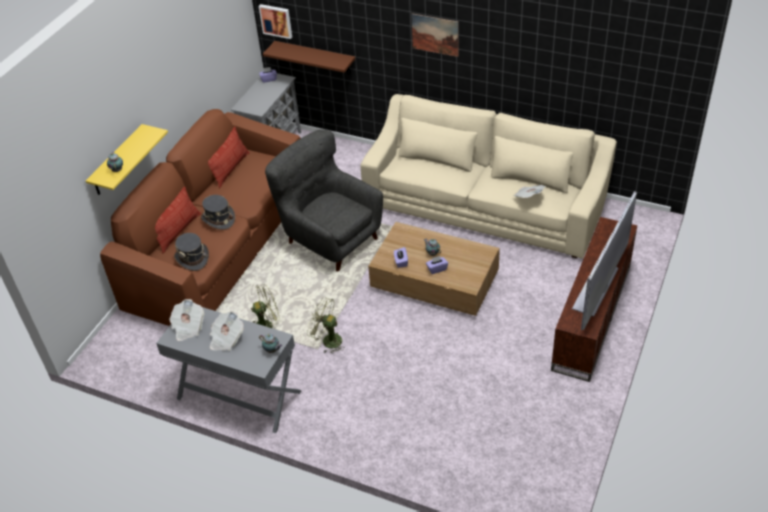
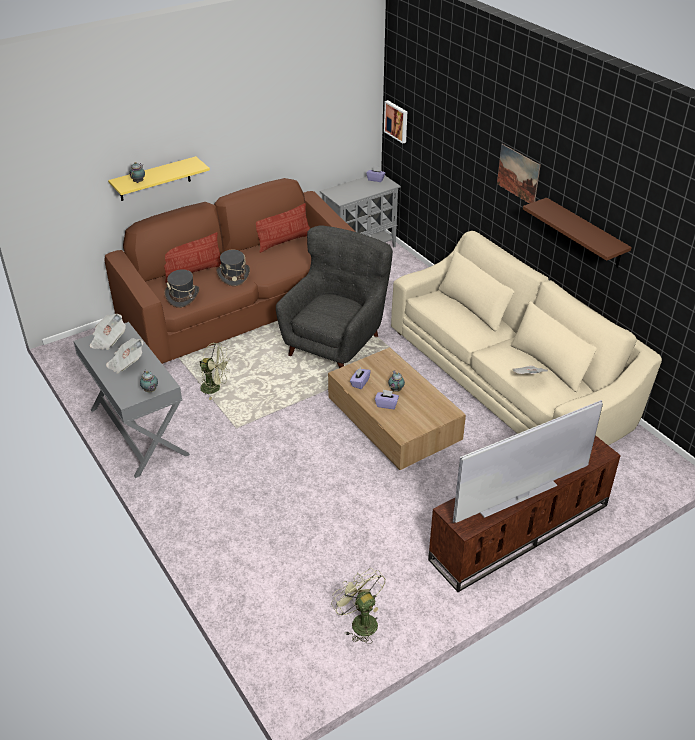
camera: 30 degrees right, 5 degrees down
brown shelf [263,41,355,74] -> brown shelf moved to [523,198,632,267]
grey armchair [265,129,383,272] -> grey armchair turned 45 degrees clockwise [276,226,393,368]
green fan [307,297,345,354] -> green fan moved to [331,568,385,644]

